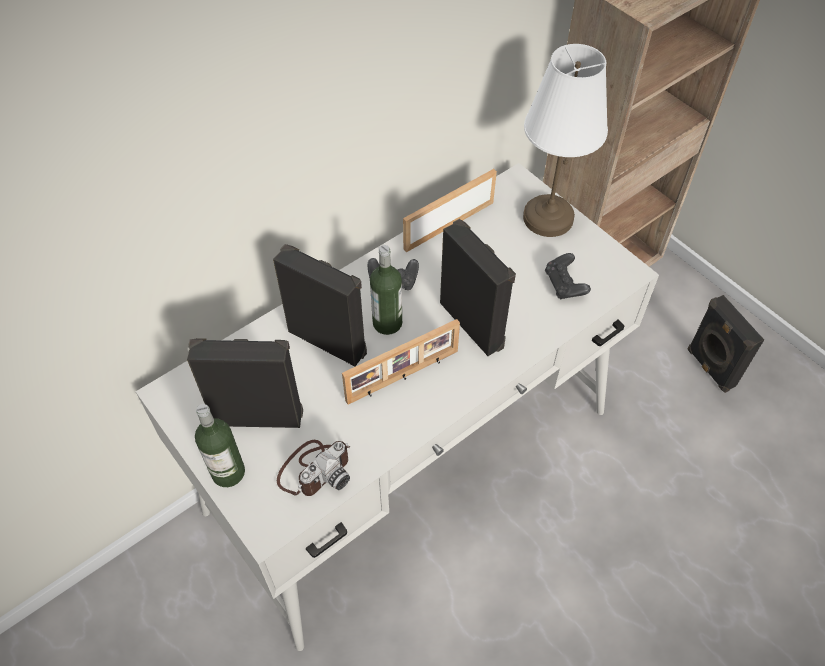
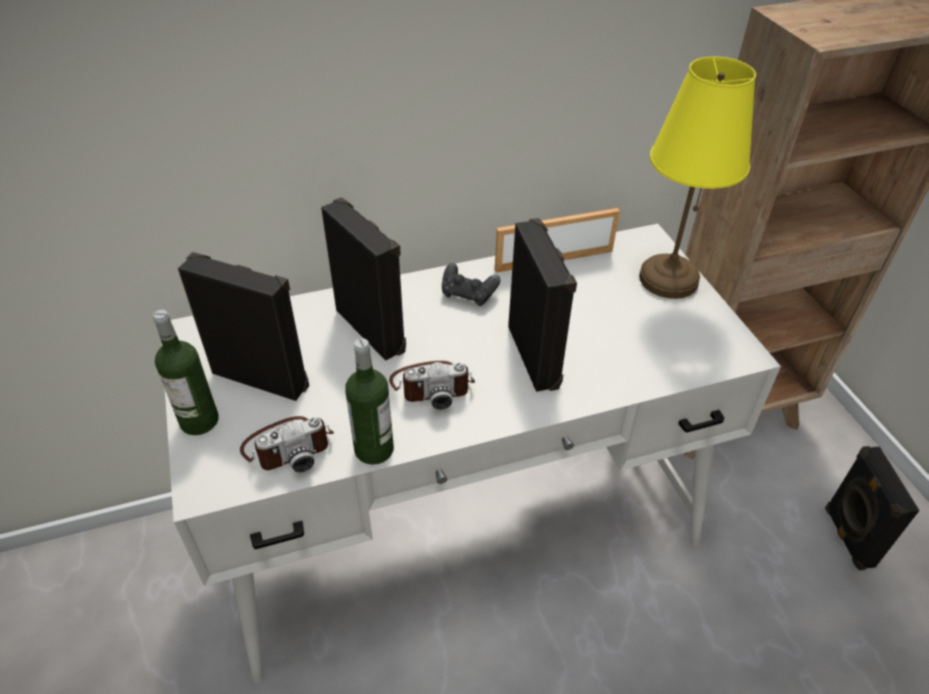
camera: 20 degrees right, 10 degrees down
picture frame [342,319,460,404] -> camera [389,361,475,410]
bottle [370,245,402,335] -> bottle moved to [345,338,394,465]
white table lamp [523,44,608,237] -> yellow table lamp [639,56,756,299]
black game controller [545,253,591,299] -> none

